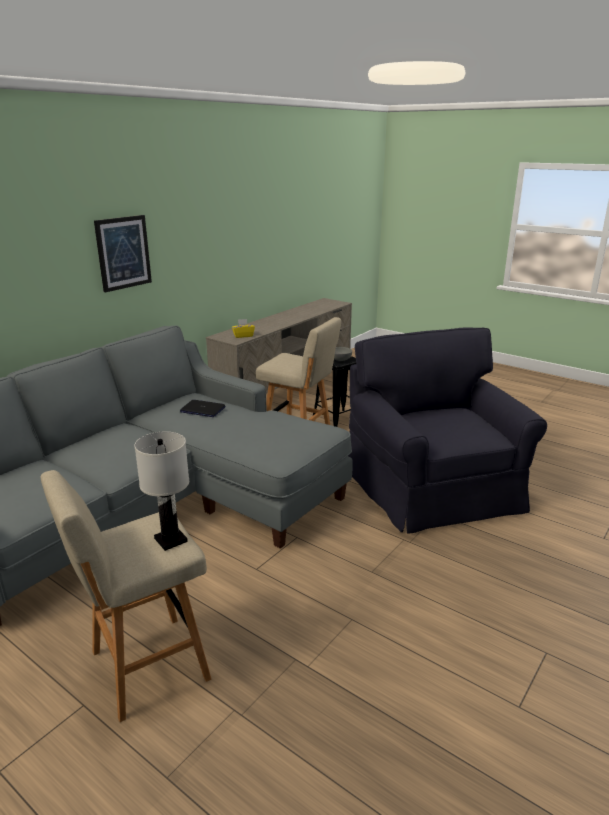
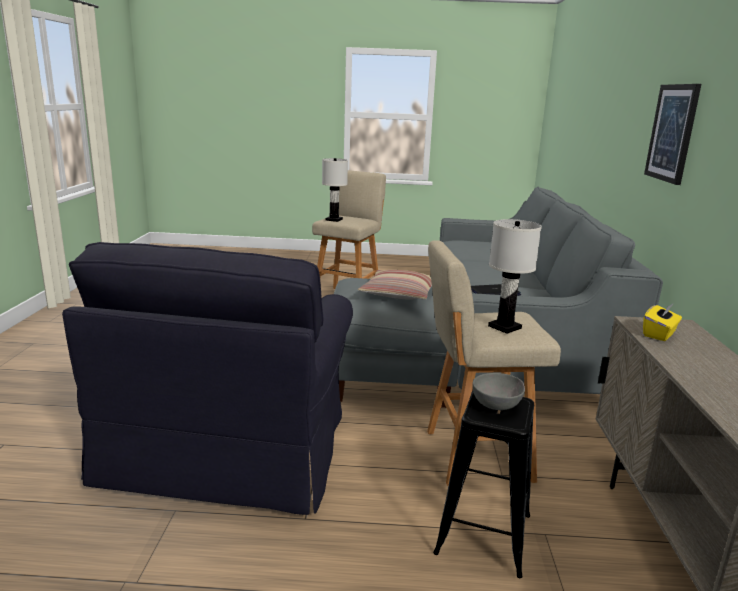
camera: 145 degrees right, 5 degrees down
black armchair [348,328,547,534] -> black armchair turned 60 degrees clockwise [62,242,353,515]
none -> pillow [358,270,432,300]
none -> white table lamp [488,219,542,334]

